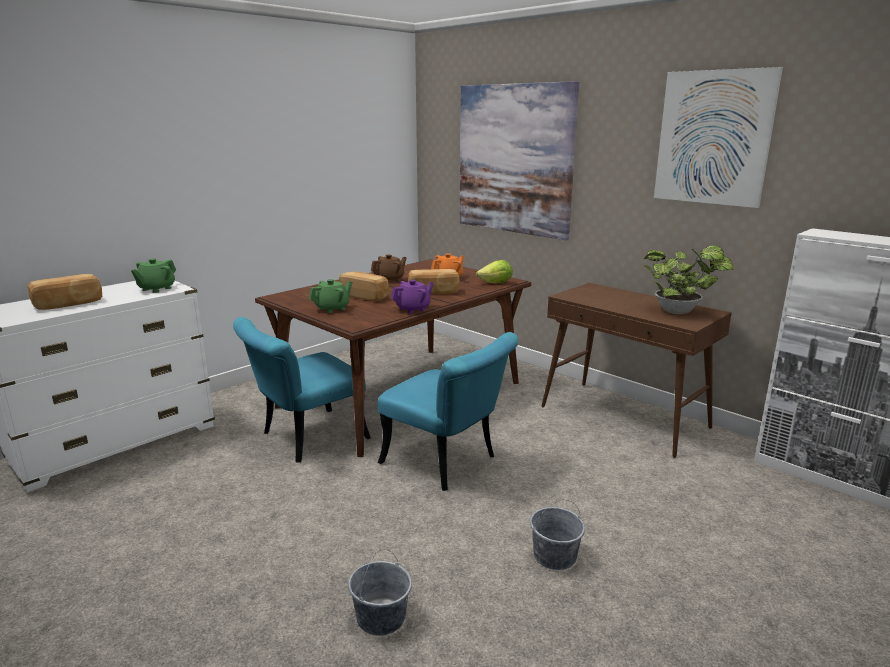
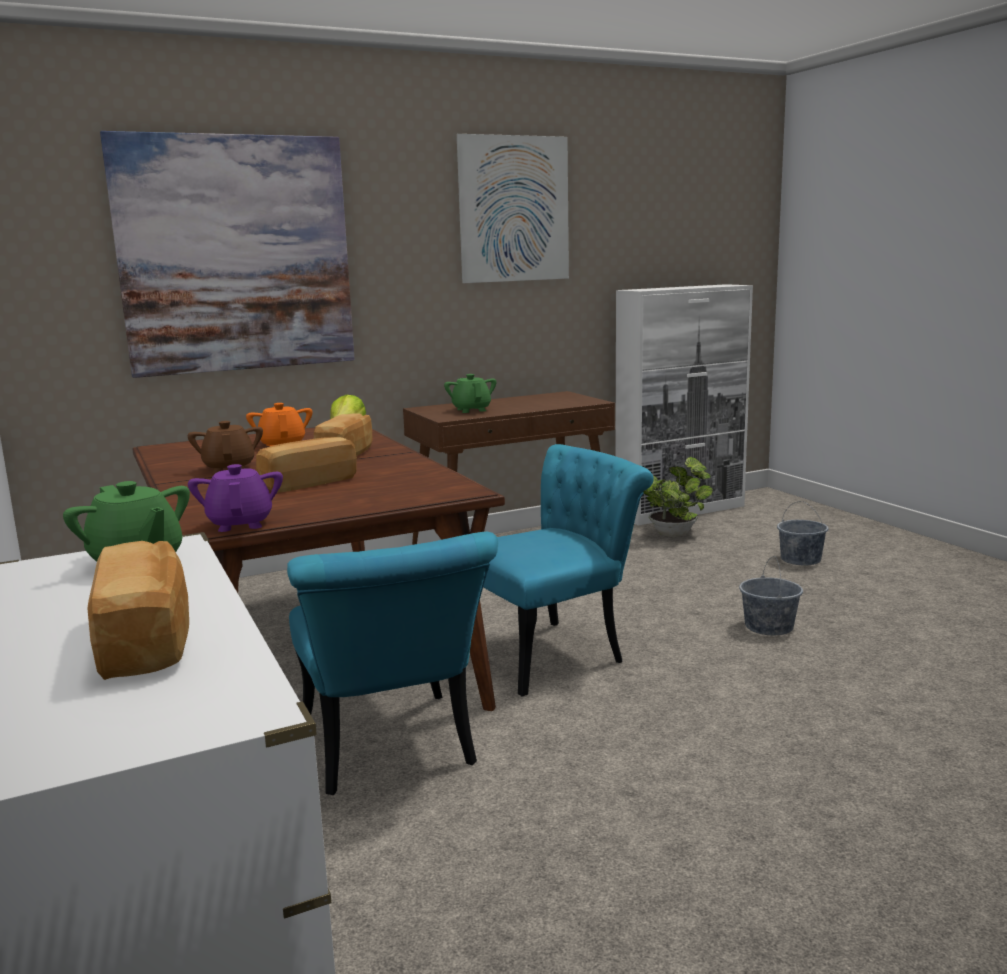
camera: 70 degrees left, 5 degrees down
green teapot [309,279,353,313] -> green teapot moved to [444,374,497,413]
grey bucket [348,549,412,636] -> grey bucket moved to [777,501,829,565]
purple teapot [391,280,433,314] -> purple teapot moved to [188,464,283,532]
potted plant [643,245,733,314] -> potted plant moved to [644,457,713,537]

